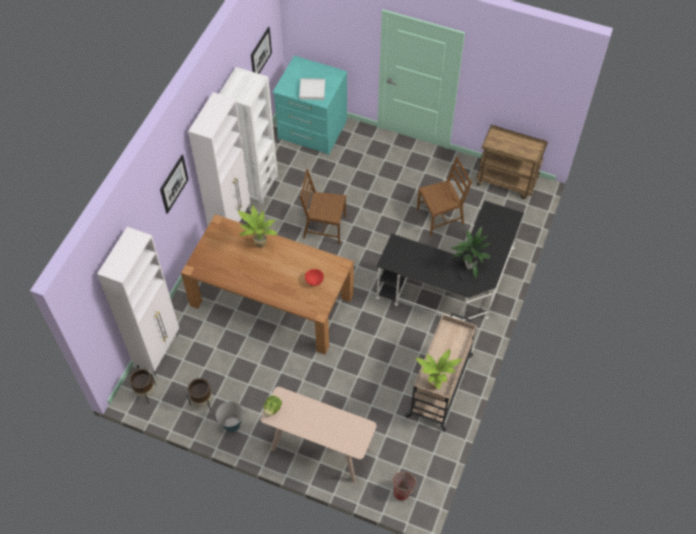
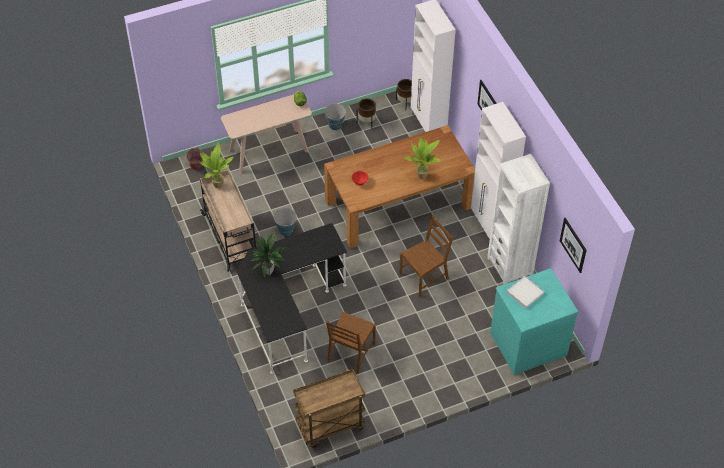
camera: 135 degrees right, 5 degrees down
none -> bucket [274,208,297,236]

